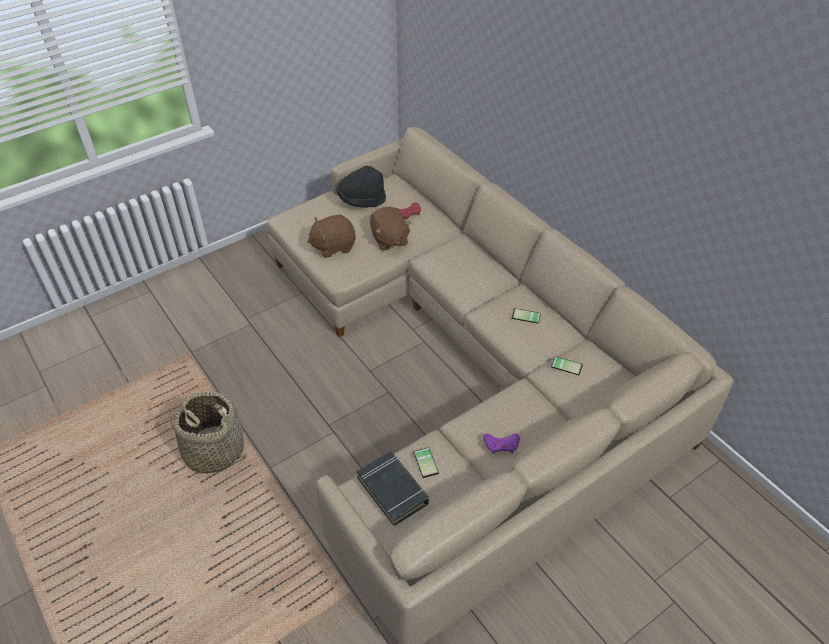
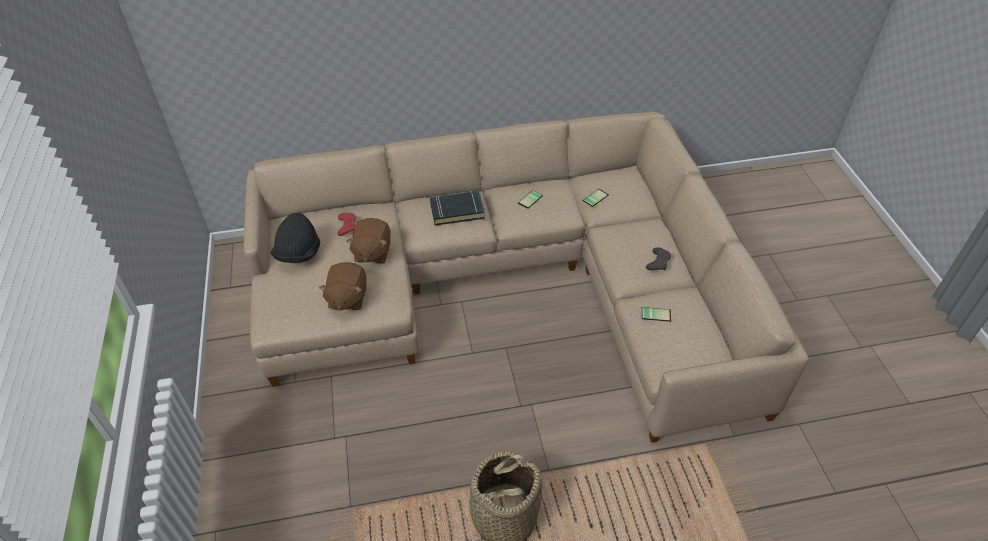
camera: 65 degrees left, 0 degrees up
black book [357,451,429,526] -> black book moved to [430,191,485,226]
brown plush toy [370,207,412,251] -> brown plush toy turned 90 degrees clockwise [346,218,391,264]
purple game controller [483,433,520,454] -> grey game controller [646,247,671,270]

